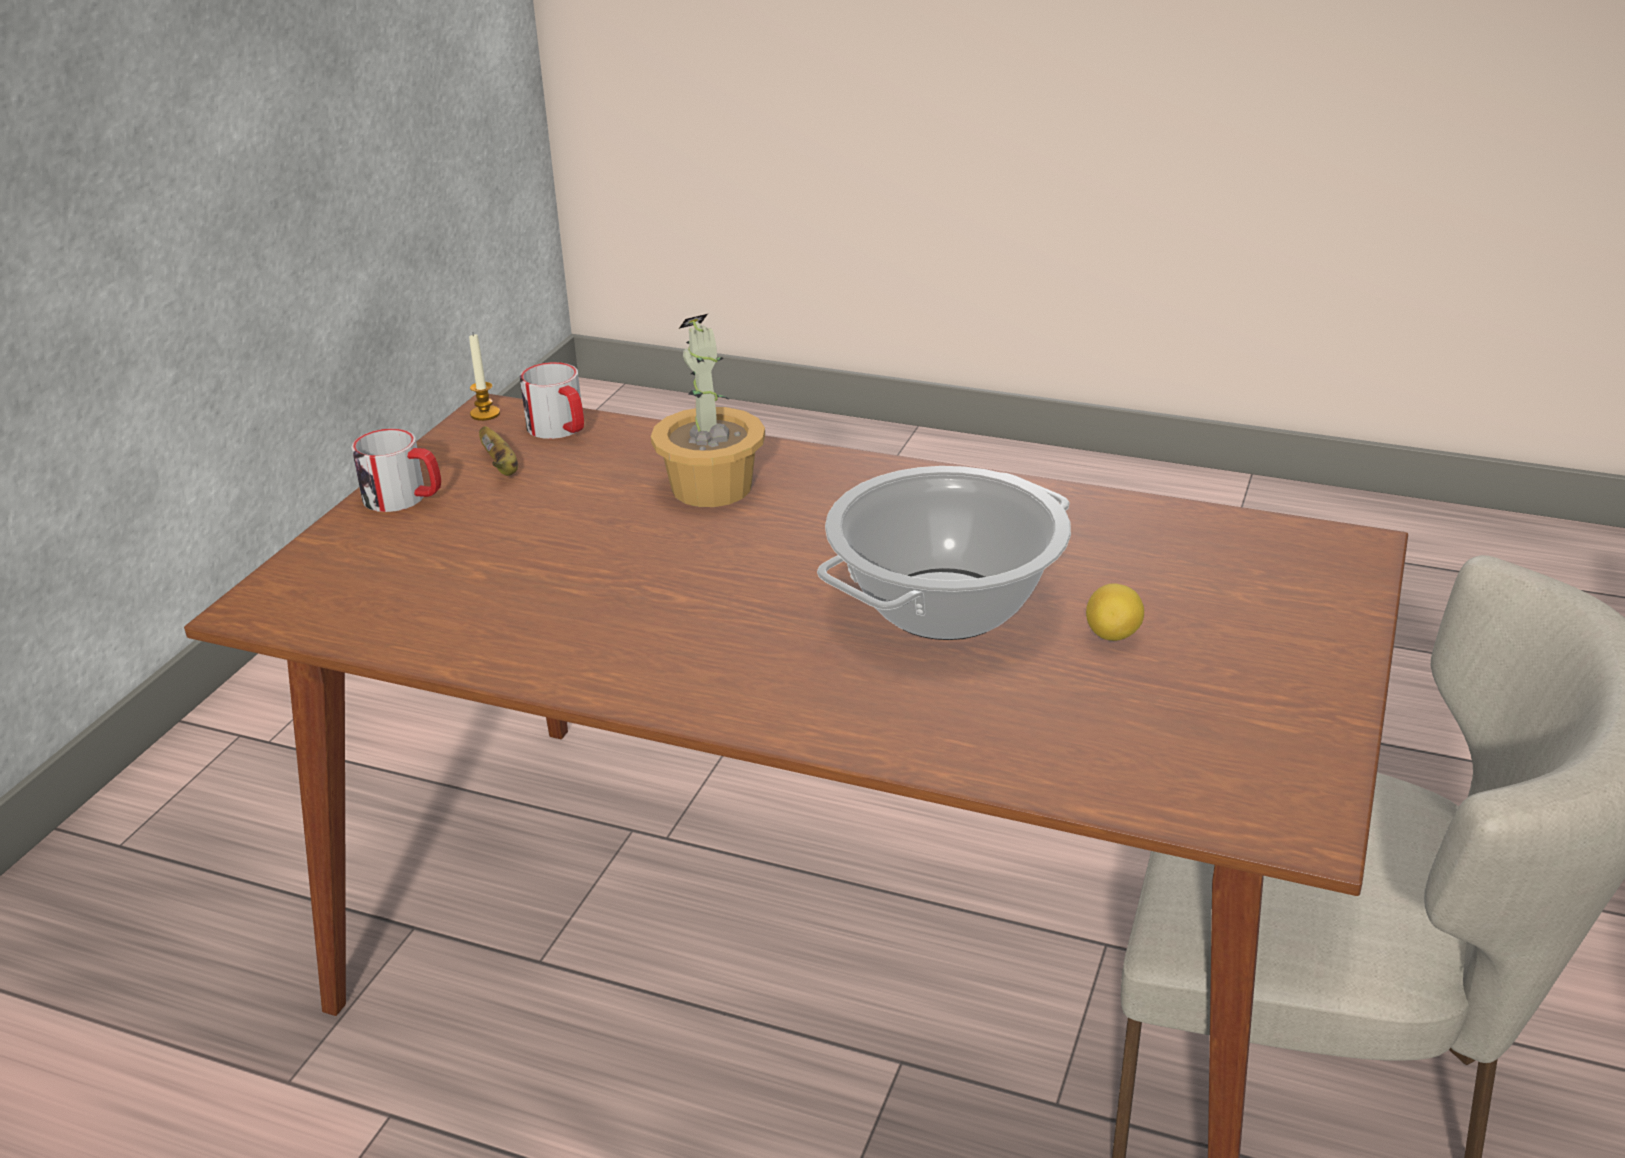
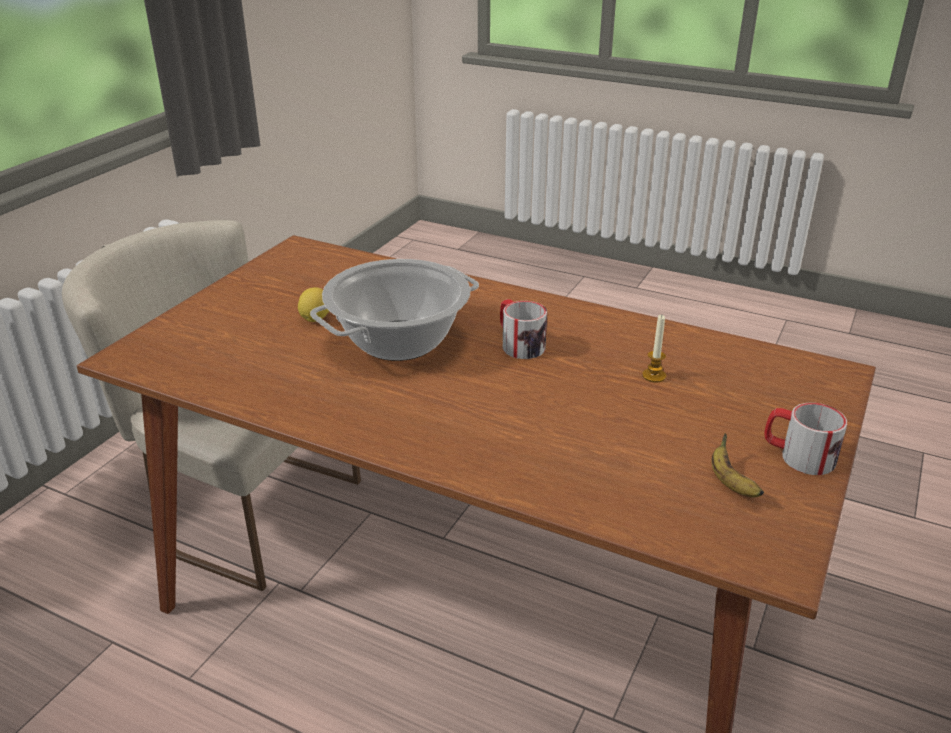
camera: 175 degrees left, 0 degrees up
candle [469,334,500,421] -> candle moved to [642,315,666,383]
mug [520,362,584,439] -> mug moved to [500,299,547,359]
potted plant [651,314,765,507] -> none

